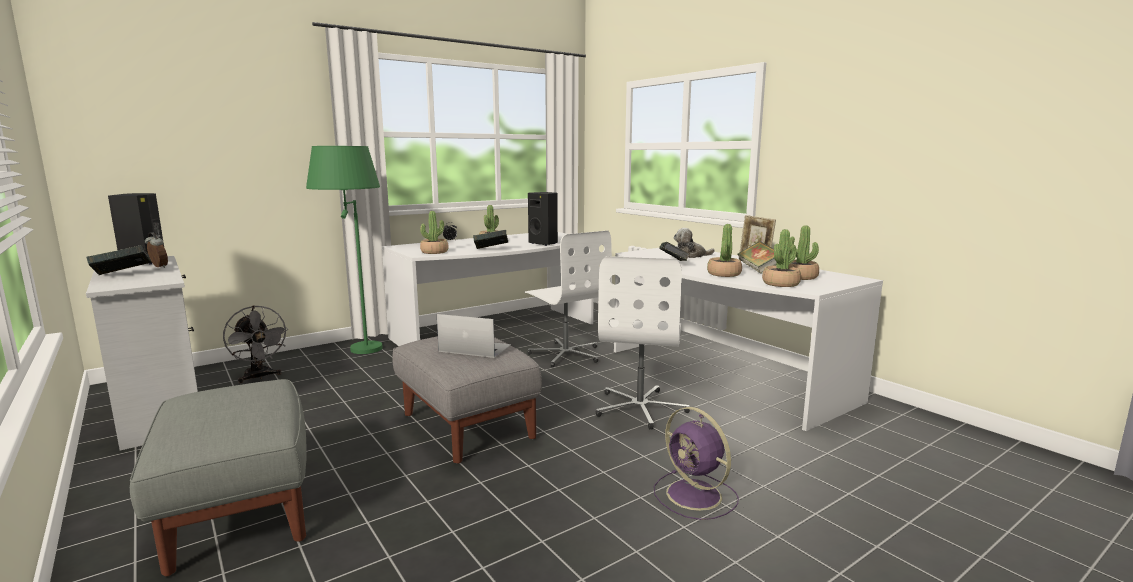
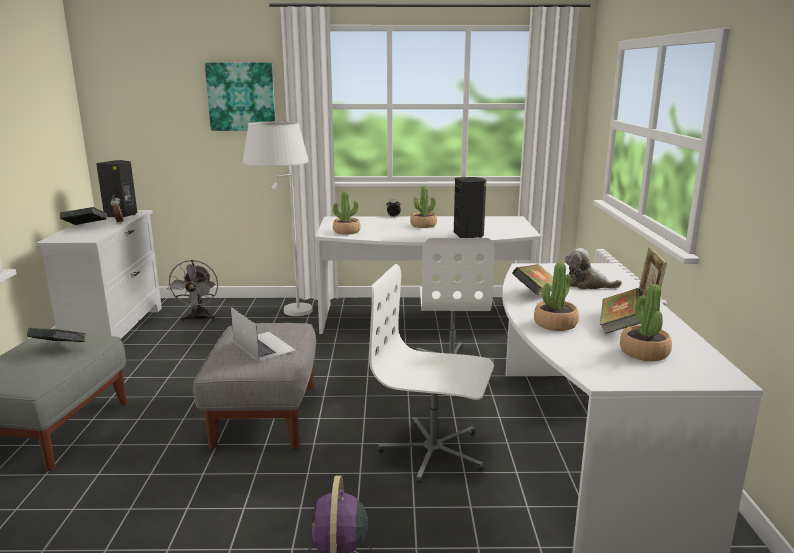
camera: 35 degrees right, 5 degrees up
green floor lamp [306,146,383,354] -> white floor lamp [243,121,313,316]
book [473,230,508,249] -> book moved to [27,328,87,342]
white office chair [596,256,690,430] -> white office chair turned 60 degrees clockwise [369,264,494,484]
potted plant [762,229,801,287] -> none
none -> picture [205,62,276,131]

